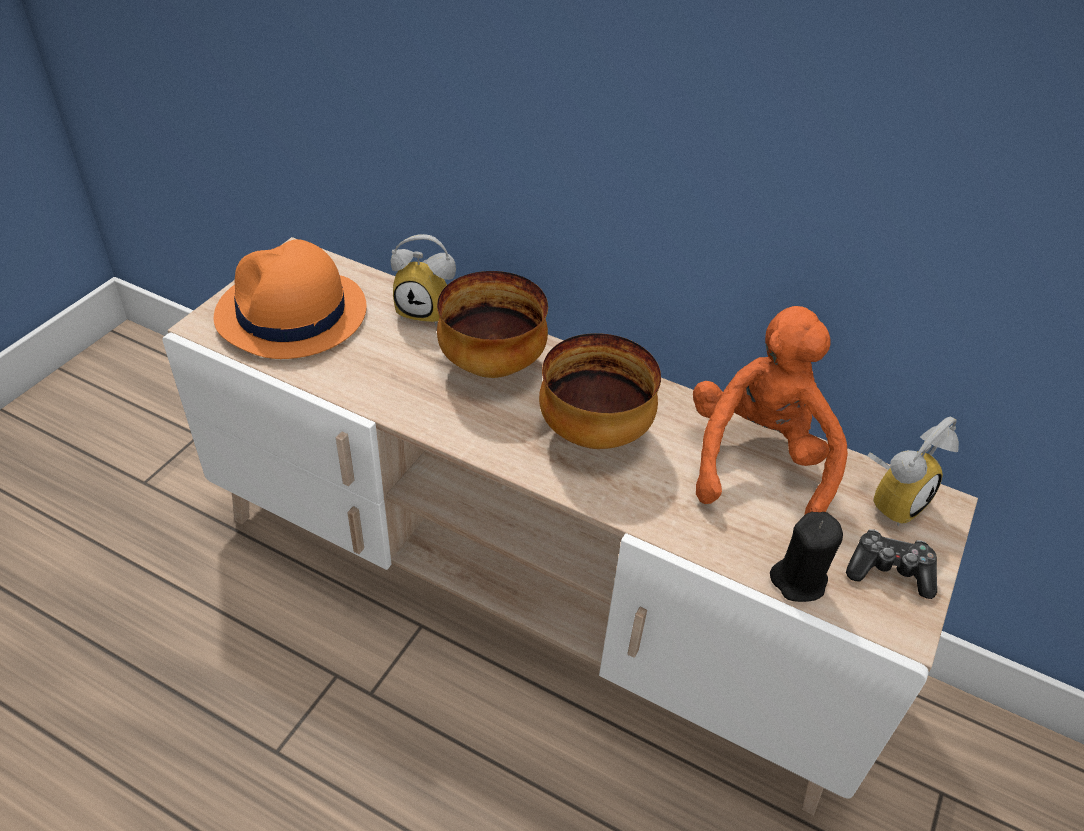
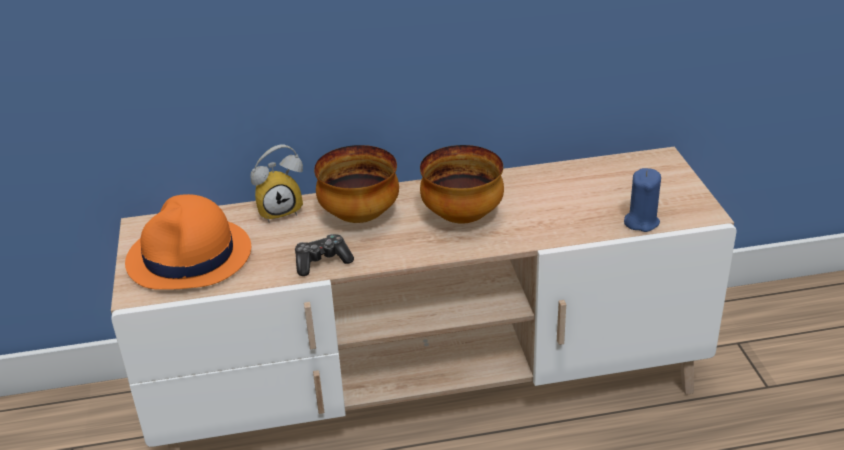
camera: 35 degrees left, 10 degrees down
orange plush toy [693,306,848,515] -> none
black candle [770,512,843,602] -> blue candle [624,168,661,232]
game controller [846,529,937,599] -> game controller moved to [295,234,354,276]
alarm clock [867,417,959,526] -> none

